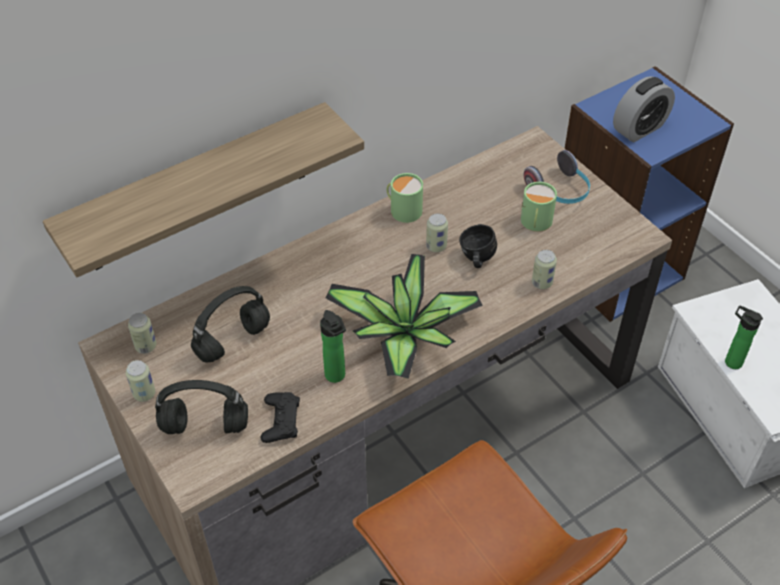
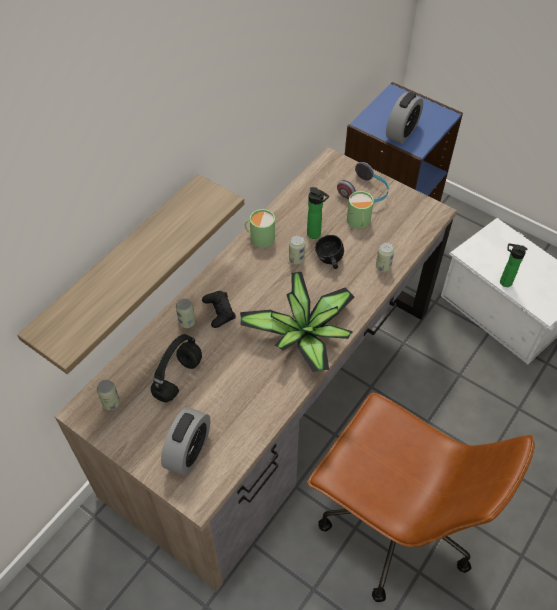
camera: 20 degrees left, 5 degrees up
can [126,360,155,402] -> can moved to [176,298,195,328]
black headphones [155,380,248,434] -> alarm clock [161,407,210,476]
black game controller [260,392,300,443] -> black game controller moved to [202,291,236,328]
bottle [320,310,346,383] -> bottle moved to [307,187,329,239]

